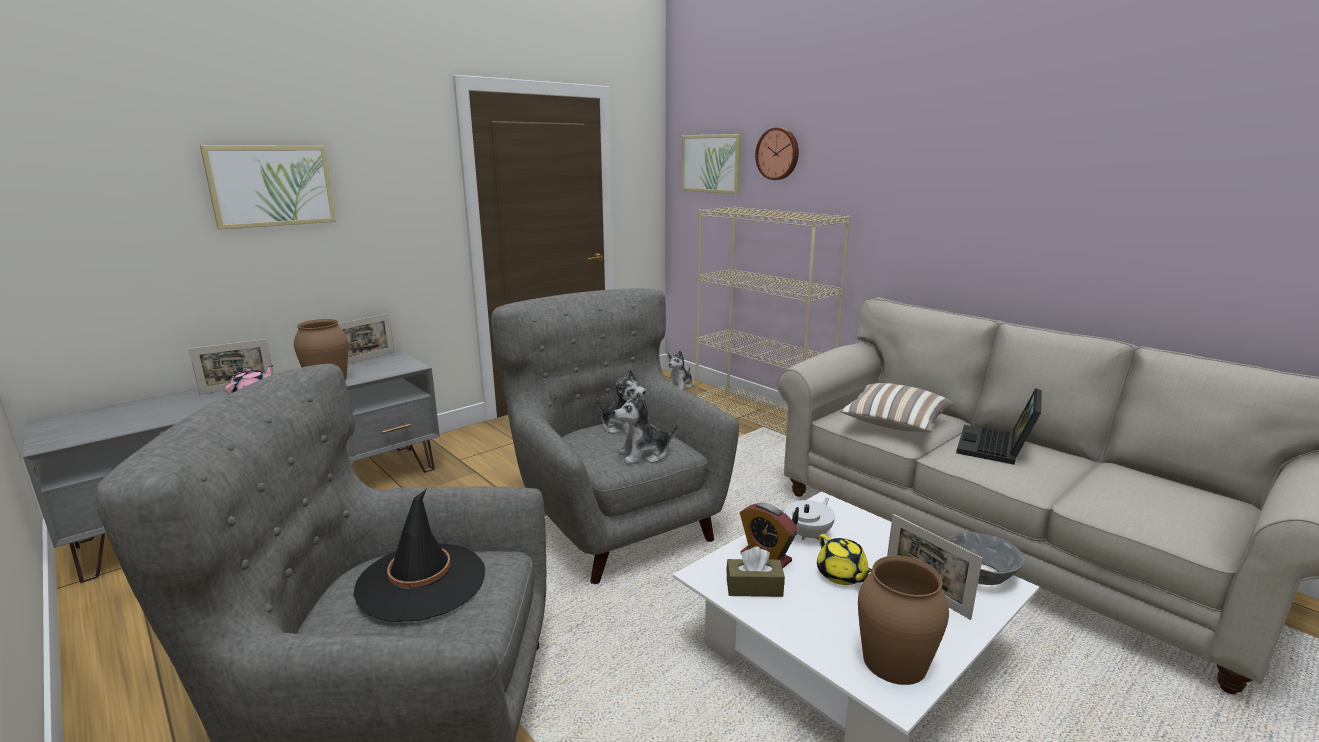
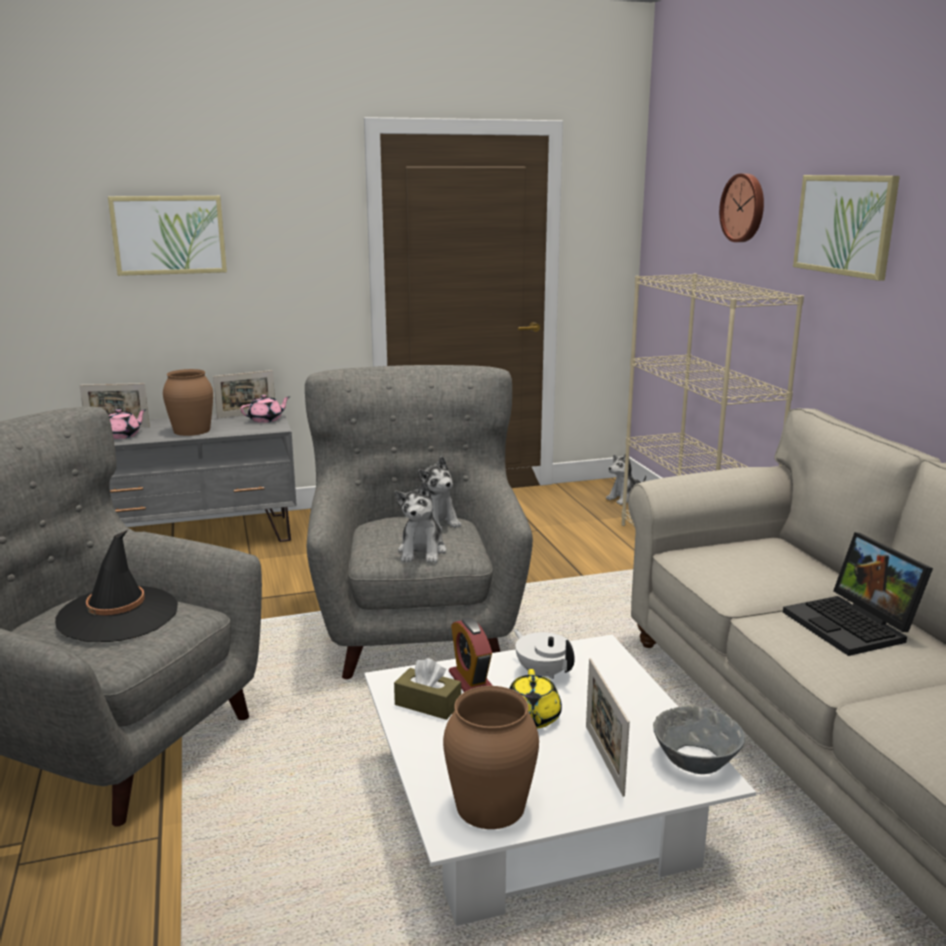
camera: 25 degrees right, 0 degrees up
plush toy [614,392,678,464] -> plush toy turned 90 degrees counterclockwise [395,481,447,563]
picture [682,134,742,194] -> picture moved to [793,175,900,281]
white teapot [785,498,835,540] -> white teapot turned 105 degrees counterclockwise [514,629,575,679]
pillow [841,383,953,433] -> none
laptop [956,388,1042,465] -> laptop turned 75 degrees counterclockwise [783,532,933,656]
none -> pink teapot [240,395,290,423]

